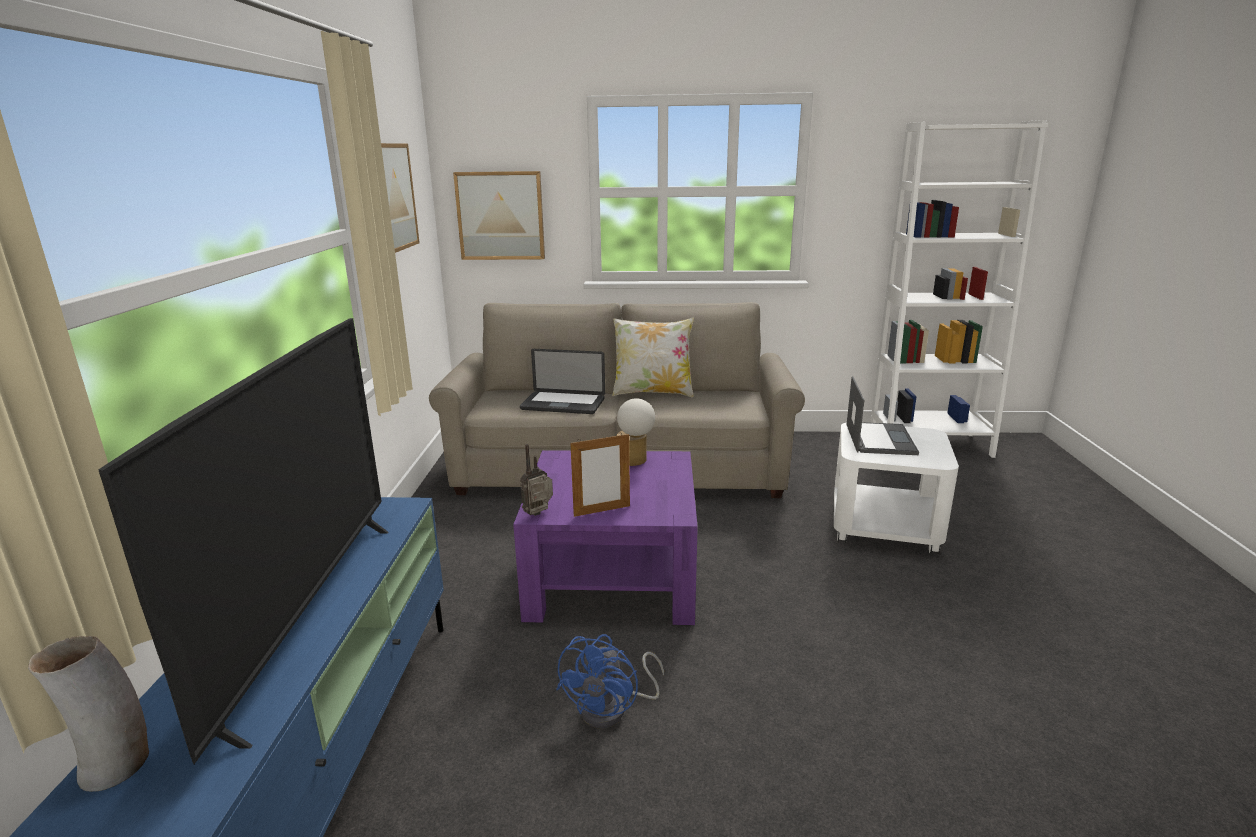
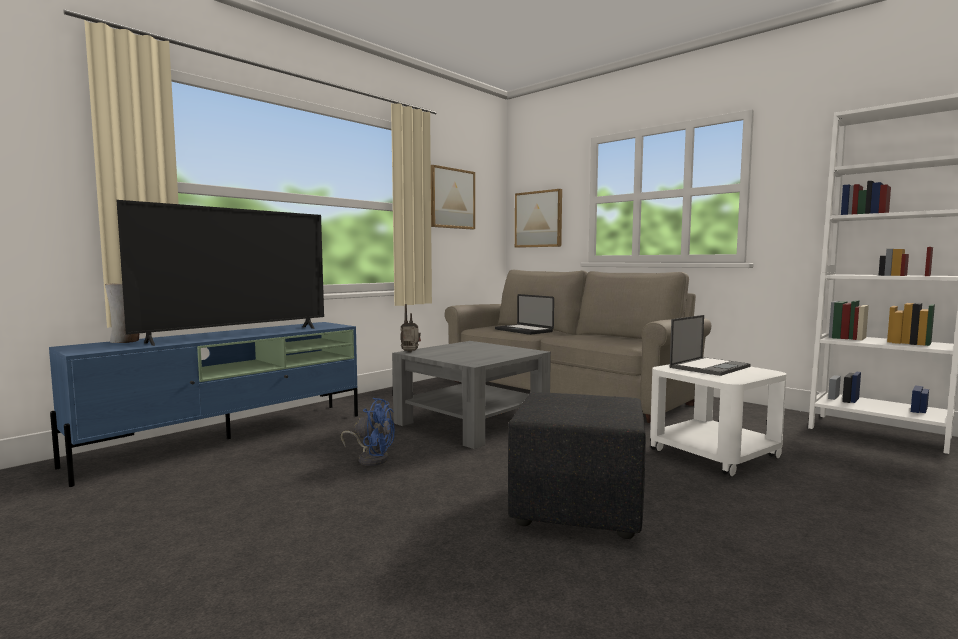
camera: 40 degrees right, 15 degrees down
purple coffee table [513,450,698,625] -> grey coffee table [392,341,551,449]
blue fan [556,634,664,728] -> blue fan turned 135 degrees counterclockwise [341,398,395,466]
picture frame [570,433,630,517] -> none
pillow [612,317,694,397] -> none
table lamp [617,398,655,466] -> none
none -> black ottoman [508,392,646,539]

